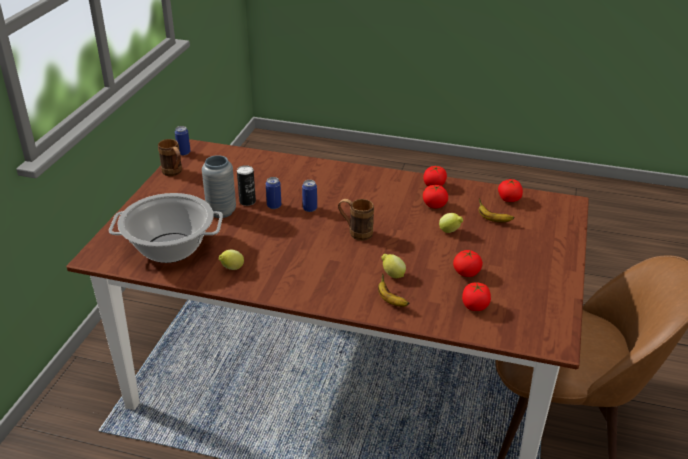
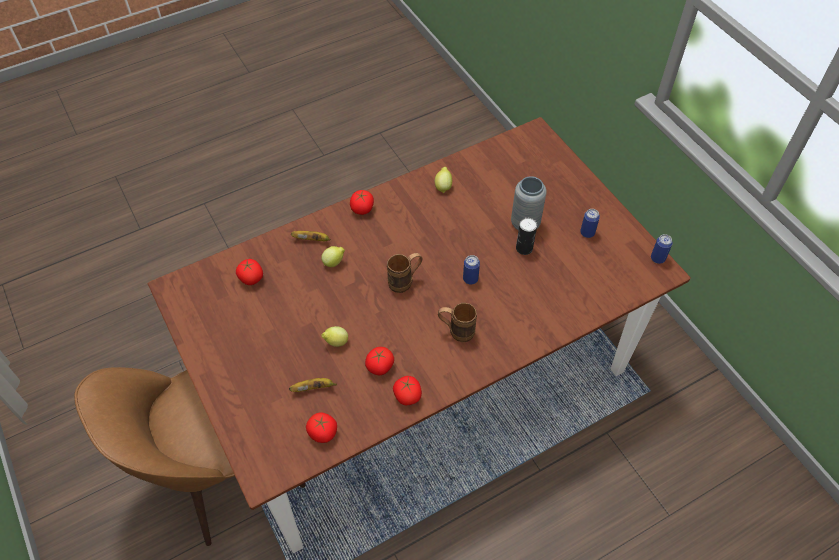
camera: 135 degrees right, 20 degrees up
cooking pot [109,193,223,263] -> none
brown mug [158,139,182,176] -> brown mug moved to [438,303,477,342]
can [266,177,281,209] -> can moved to [580,209,600,238]
tomato [453,250,483,277] -> tomato moved to [350,190,374,215]

